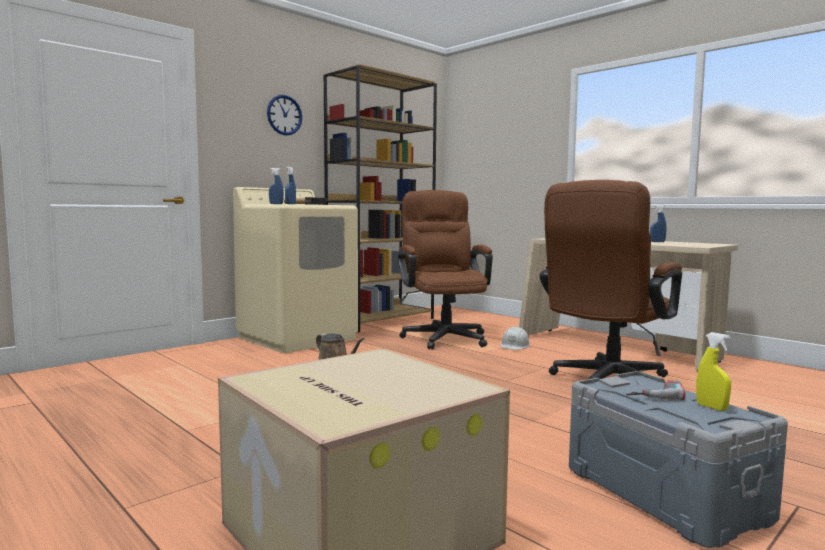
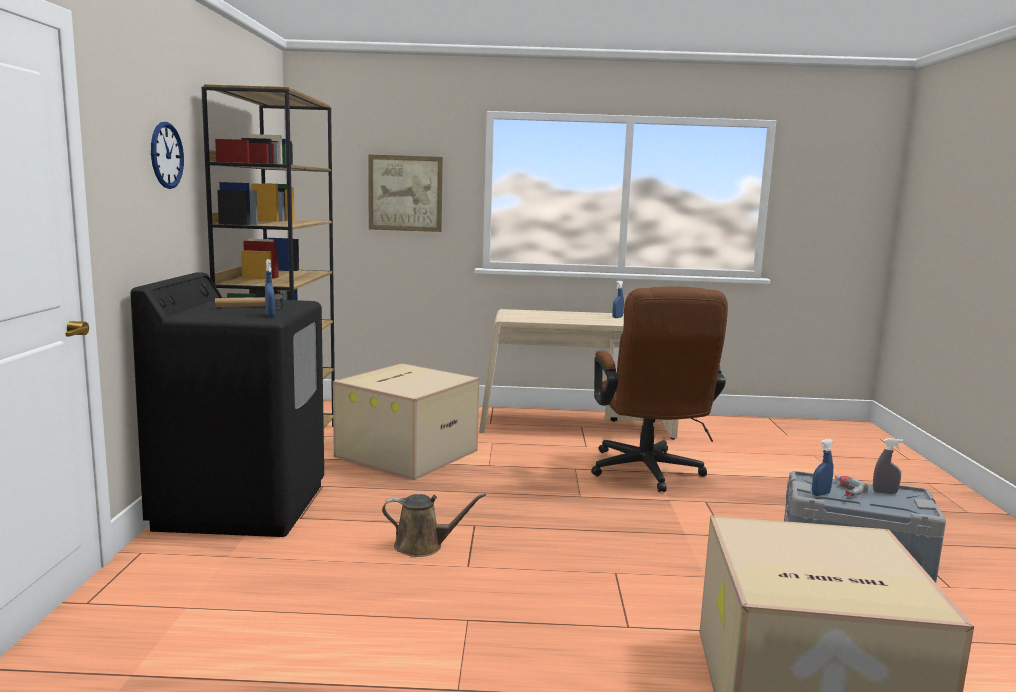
camera: 45 degrees left, 5 degrees up
beige washing machine [233,187,358,353] -> black washing machine [130,272,324,537]
blue spray bottle [269,168,284,204] -> blue spray bottle moved to [812,439,834,496]
brown office chair [397,190,493,350] -> cardboard box [333,363,479,480]
white hard hat [500,327,530,350] -> none
yellow spray bottle [696,332,731,411] -> grey spray bottle [873,438,903,494]
none -> picture [368,154,443,232]

